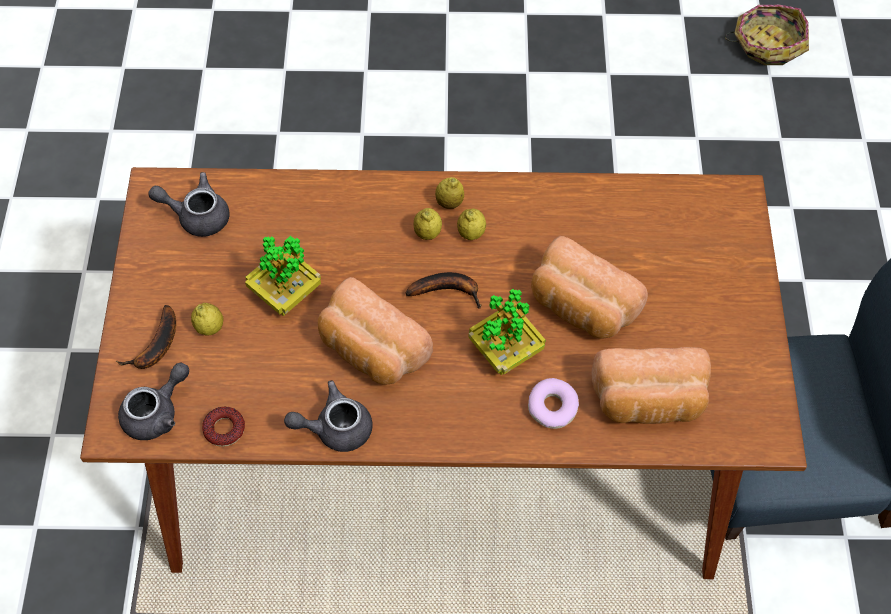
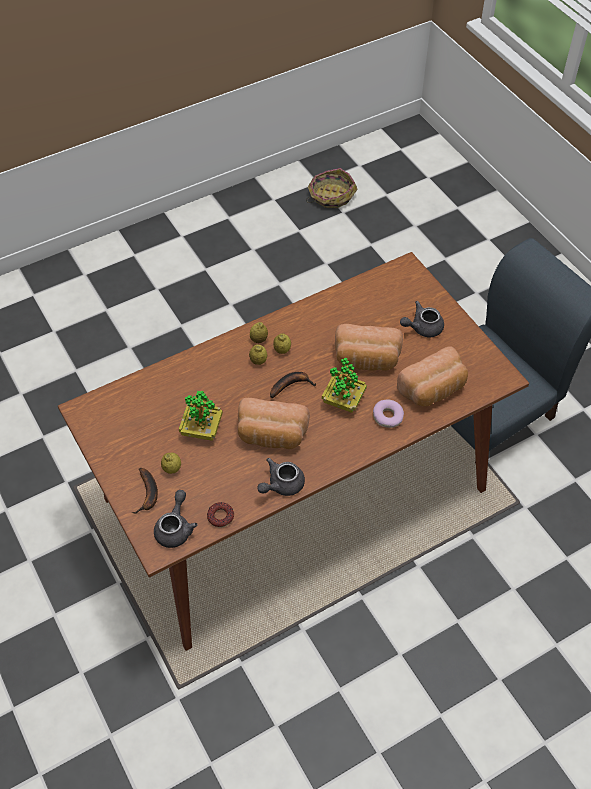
camera: 30 degrees left, 5 degrees down
grey teapot [148,172,229,237] -> grey teapot moved to [400,301,444,337]

